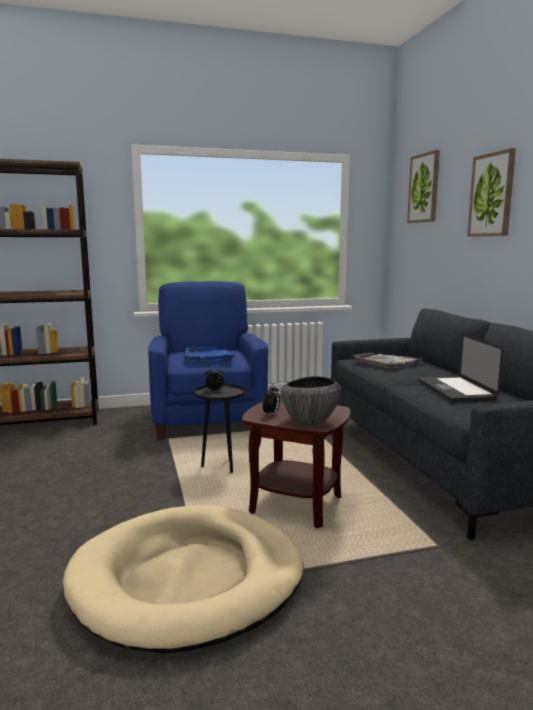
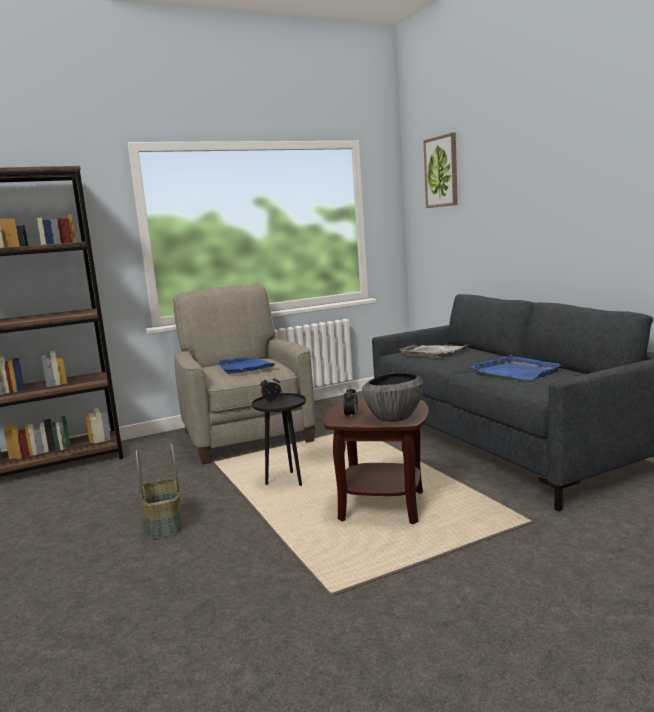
camera: 10 degrees left, 0 degrees up
beige dog bed [63,505,304,653] -> none
blue armchair [148,281,268,440] -> beige armchair [173,285,316,464]
laptop [418,334,503,402] -> blue tray [471,355,561,380]
picture [467,148,516,237] -> none
none -> basket [136,444,182,539]

